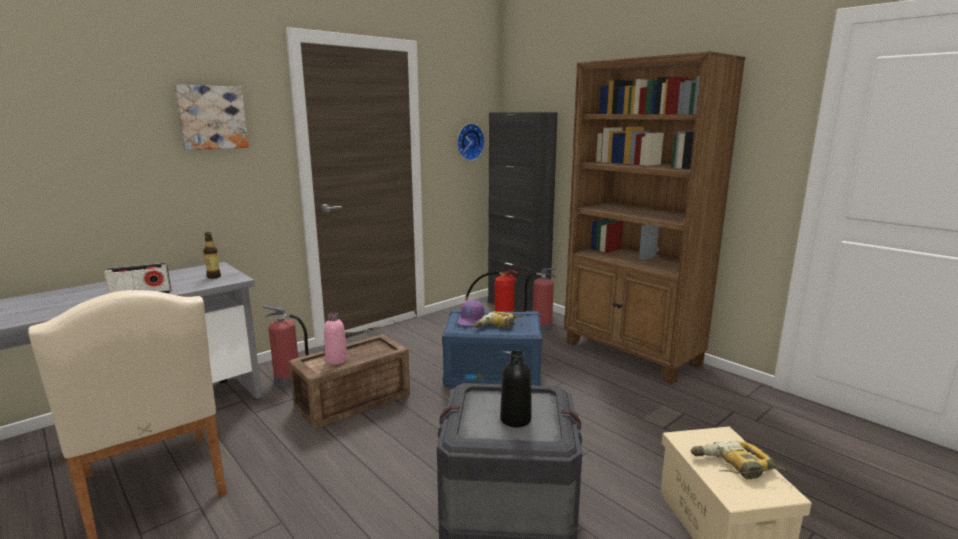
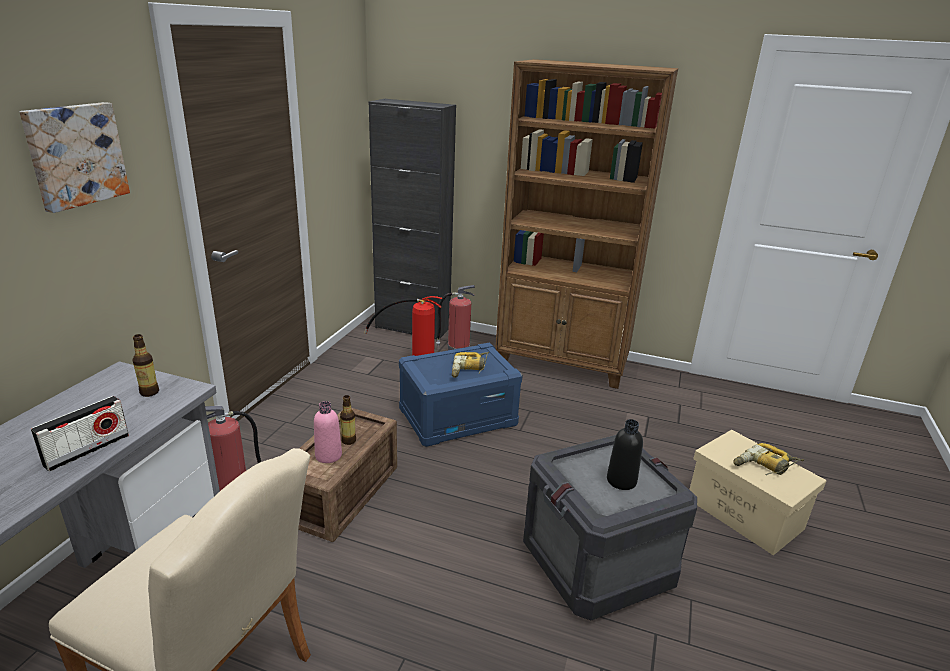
camera: 30 degrees left, 10 degrees up
wall clock [457,123,485,161] -> none
purple cap [457,300,484,326] -> none
none -> bottle [340,395,356,445]

